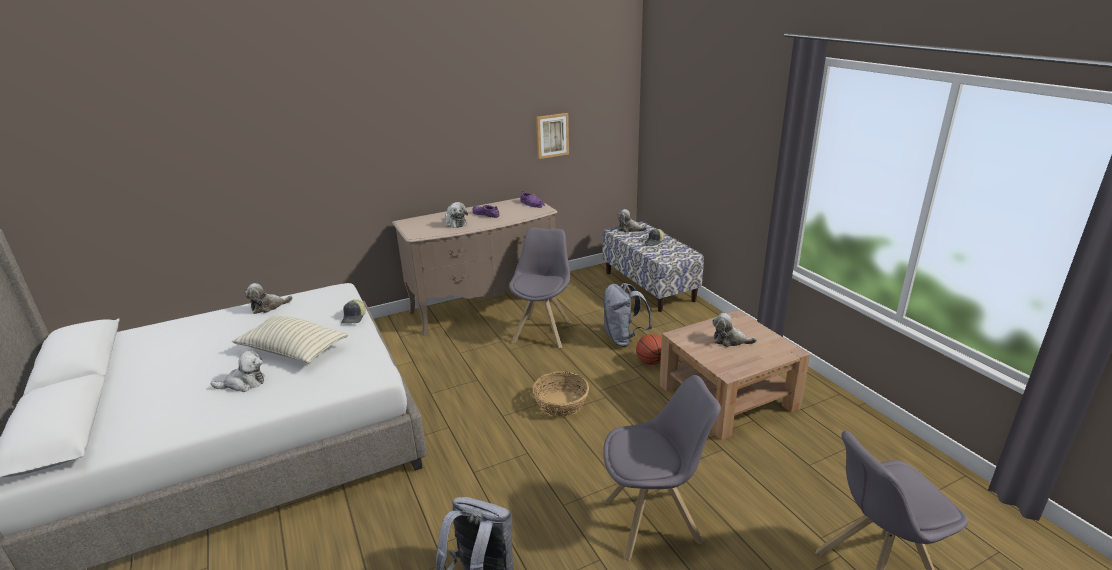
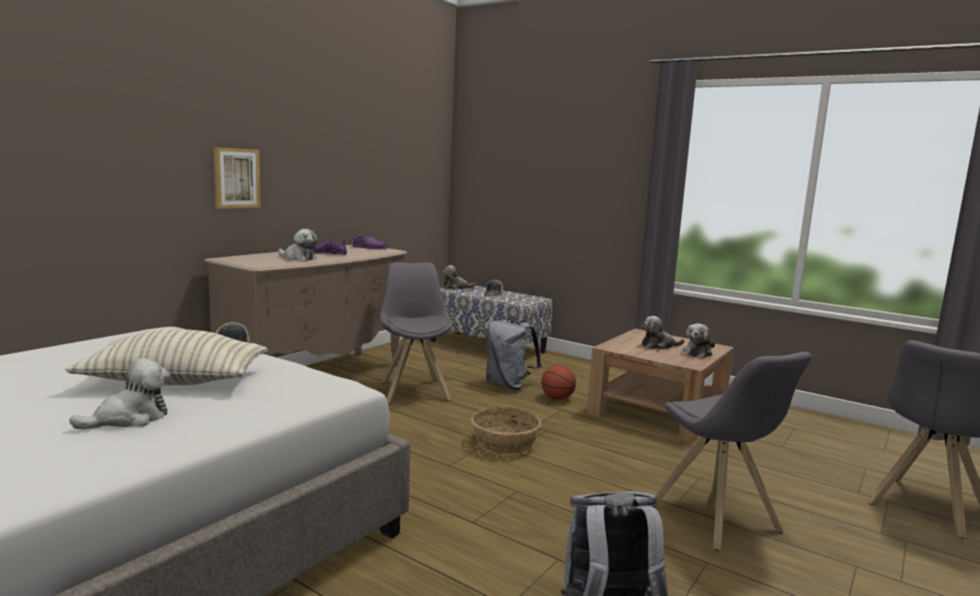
camera: 30 degrees left, 15 degrees down
plush toy [244,283,293,314] -> plush toy moved to [683,324,716,358]
picture [536,113,569,159] -> picture moved to [214,147,260,209]
grey chair [603,375,721,561] -> grey chair turned 105 degrees clockwise [655,352,812,551]

